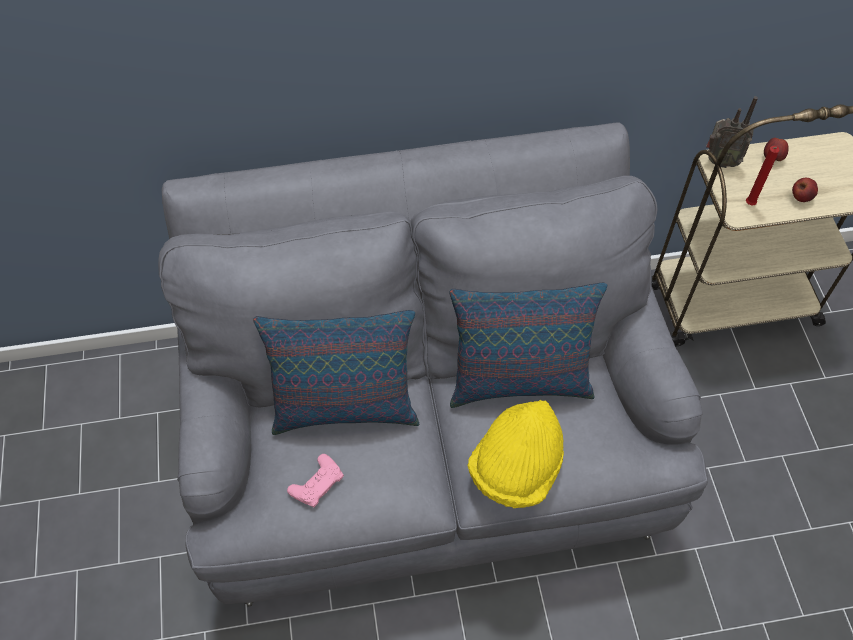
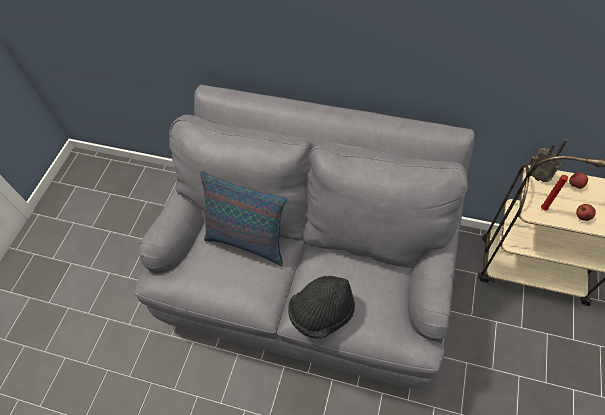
camera: 30 degrees right, 0 degrees up
pink game controller [287,454,344,507] -> none
blue pillow [449,283,607,408] -> none
yellow hat [468,400,564,508] -> black hat [288,276,355,339]

